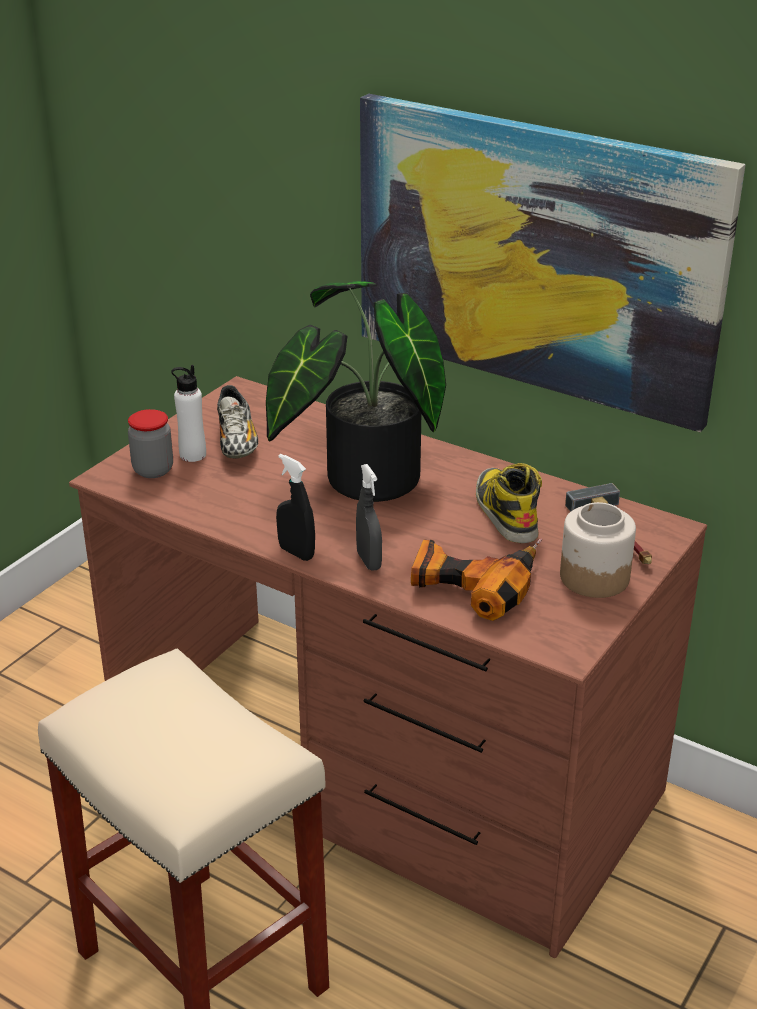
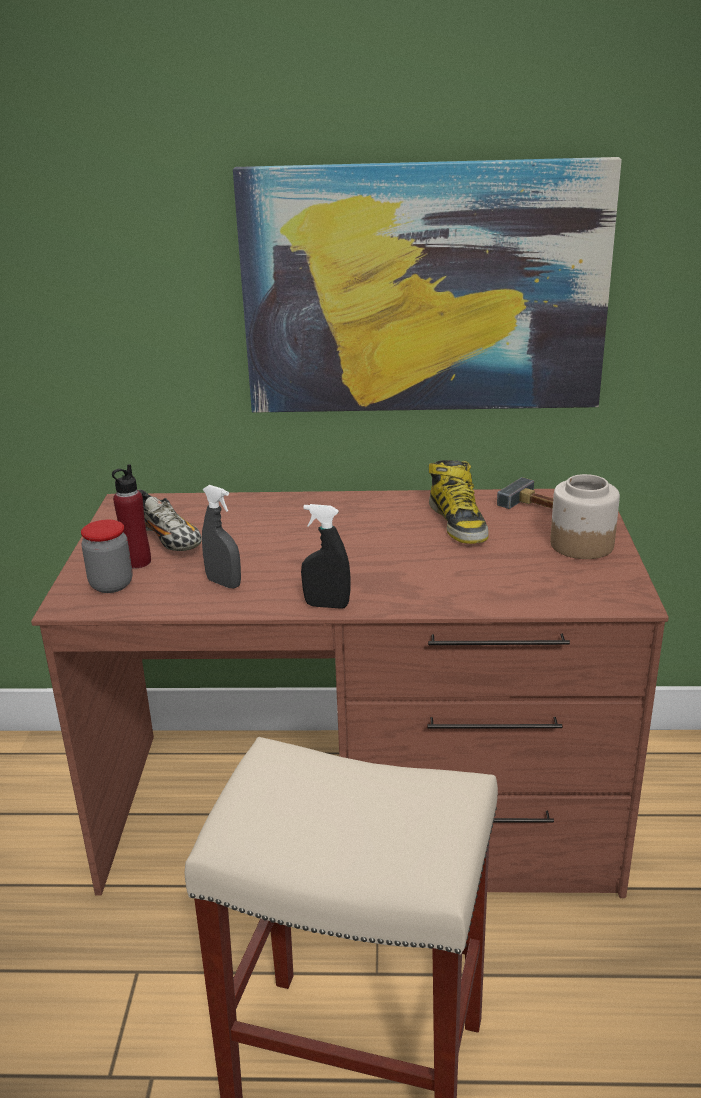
camera: 30 degrees left, 5 degrees down
white bottle [171,365,206,462] -> red bottle [112,464,151,569]
potted plant [266,281,446,502] -> none
grey spray bottle [356,464,382,571] -> grey spray bottle moved to [202,485,241,588]
power drill [411,538,542,621] -> none
boot [476,463,542,543] -> boot turned 150 degrees counterclockwise [429,460,489,544]

